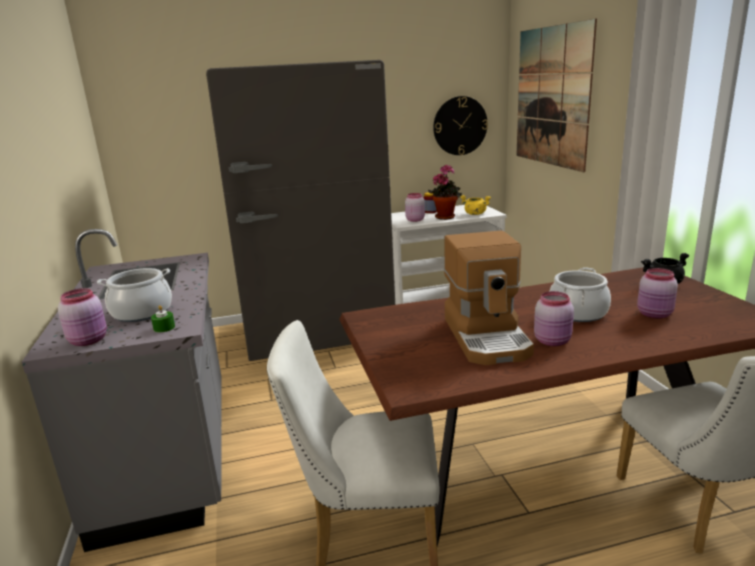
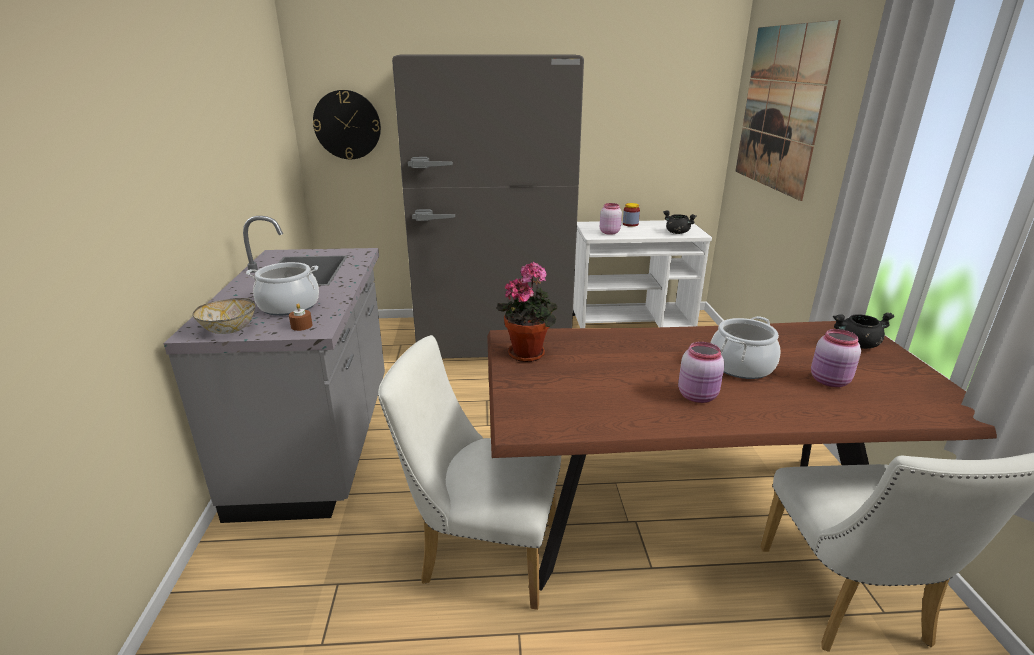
camera: 10 degrees right, 5 degrees up
pink jar [58,288,107,346] -> bowl [193,298,256,334]
green candle [151,305,175,332] -> brown candle [289,304,312,331]
potted plant [428,164,462,220] -> potted plant moved to [497,262,557,362]
wall clock [433,96,488,155] -> wall clock moved to [313,90,381,159]
coffee machine [444,230,534,365] -> none
yellow cooking pot [460,195,491,215] -> black cooking pot [663,210,697,234]

